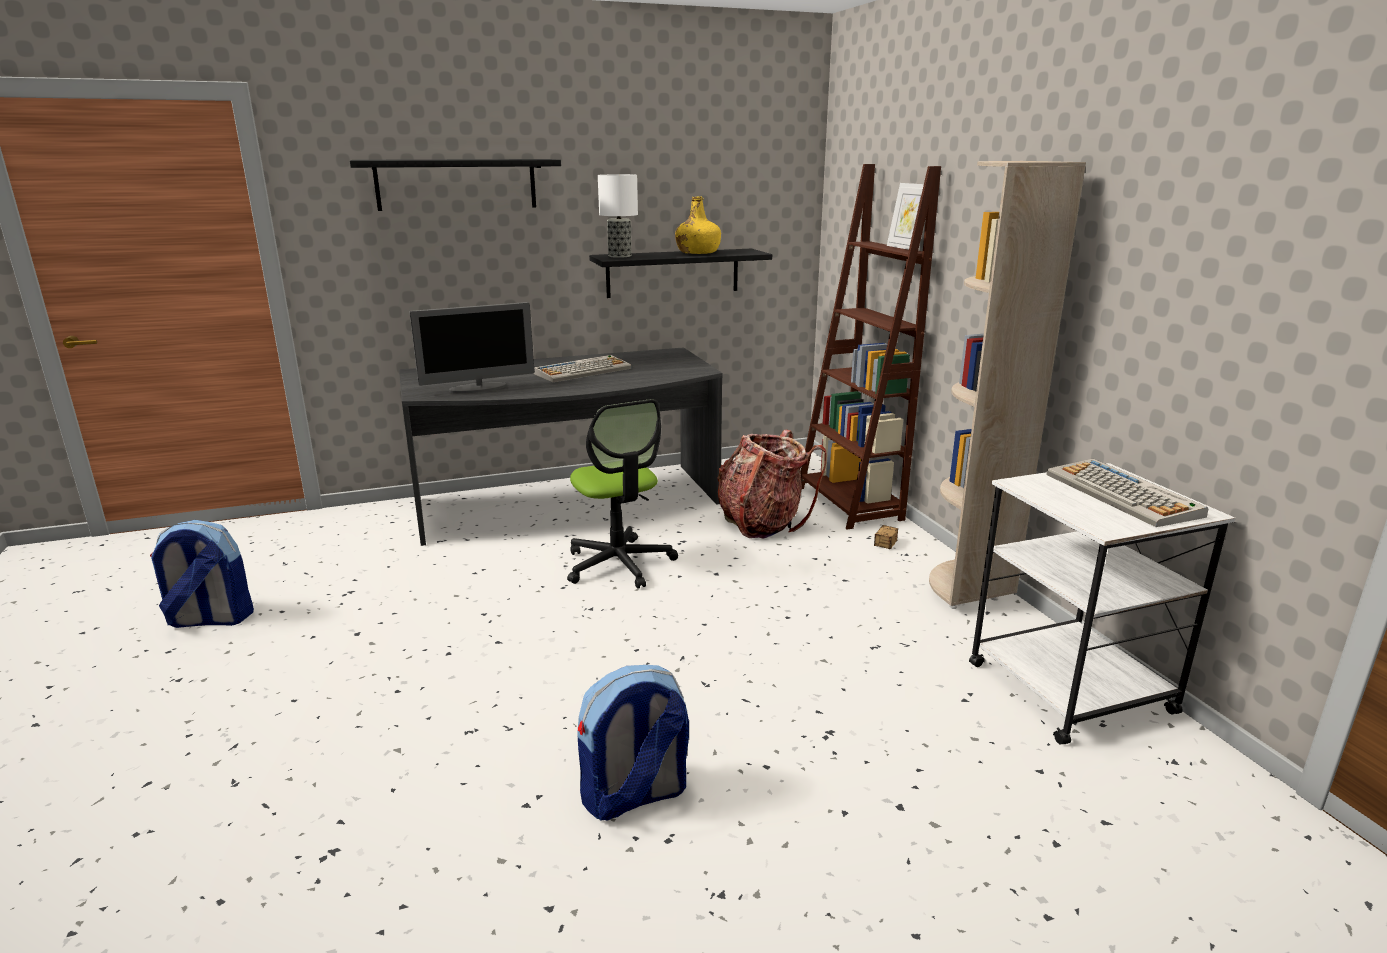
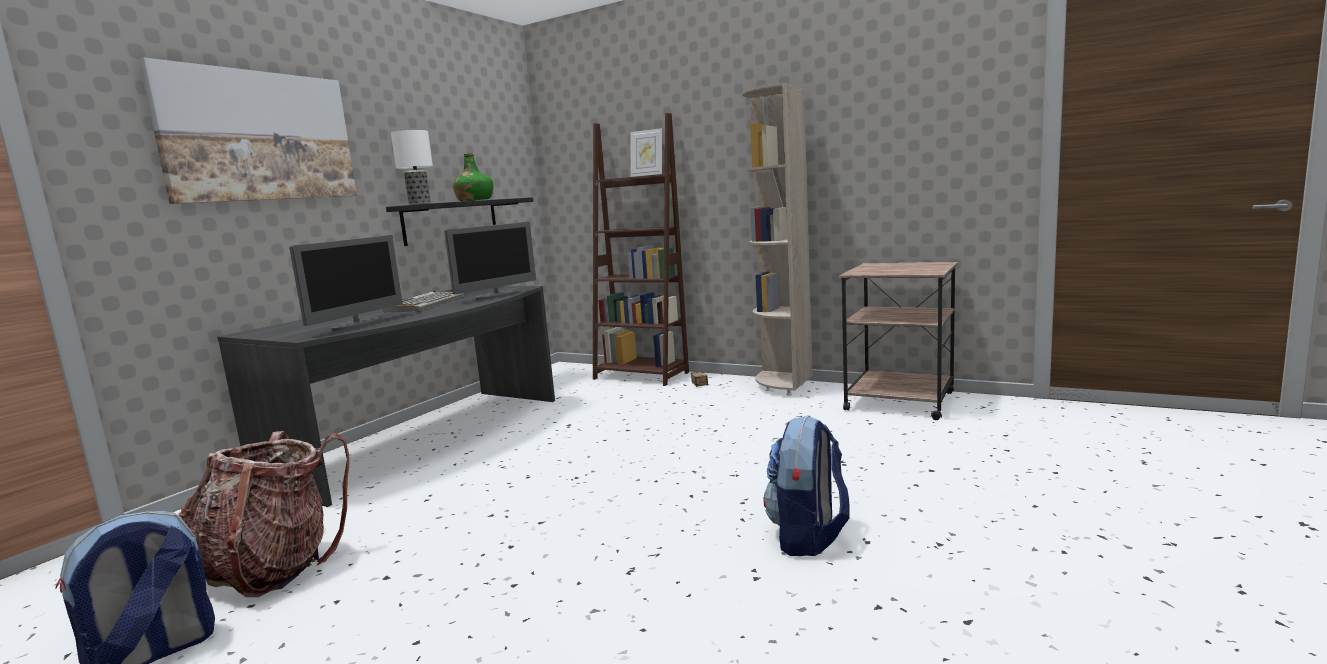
camera: 40 degrees left, 10 degrees down
black shelf [350,159,561,211] -> picture [138,58,357,204]
office chair [567,399,678,589] -> none
yellow bottle [675,196,721,254] -> green bottle [453,153,493,202]
backpack [717,430,827,539] -> backpack moved to [179,431,349,597]
white cart [969,463,1235,745] -> brown cart [839,262,958,420]
keyboard [1047,458,1209,527] -> none
none -> monitor [444,222,536,300]

